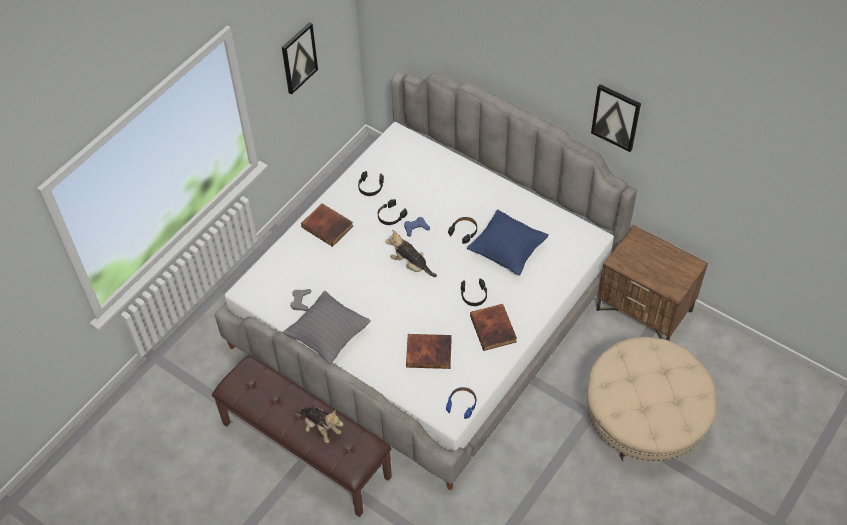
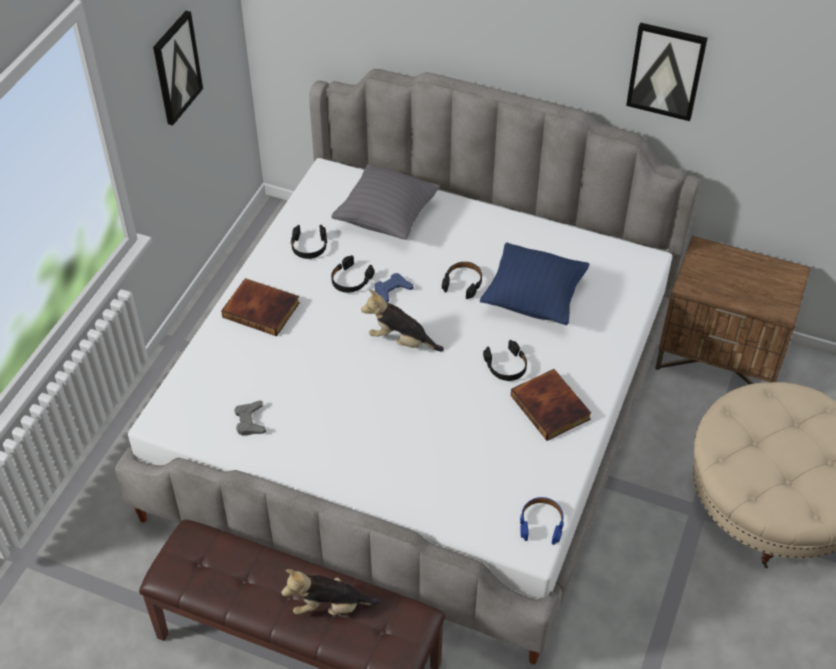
camera: 15 degrees left, 5 degrees down
grey pillow [283,291,371,364] -> grey pillow moved to [331,164,440,240]
plush toy [296,408,344,443] -> plush toy turned 150 degrees clockwise [281,569,380,615]
book [406,334,452,369] -> none

